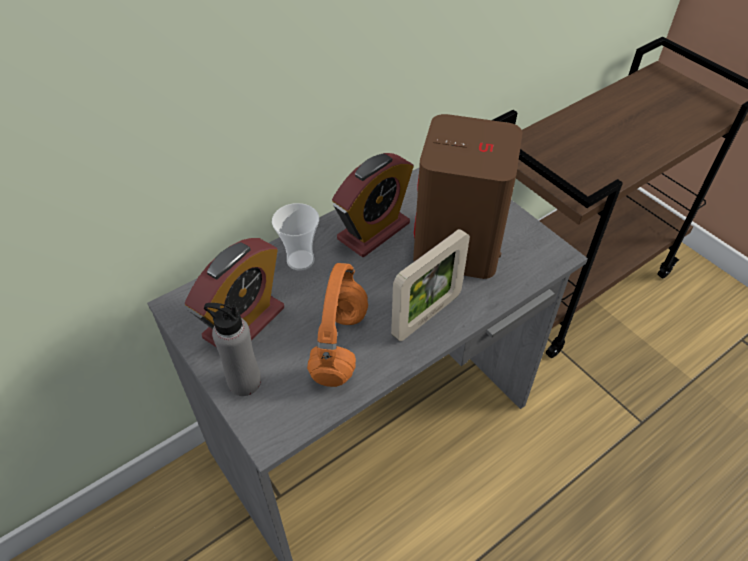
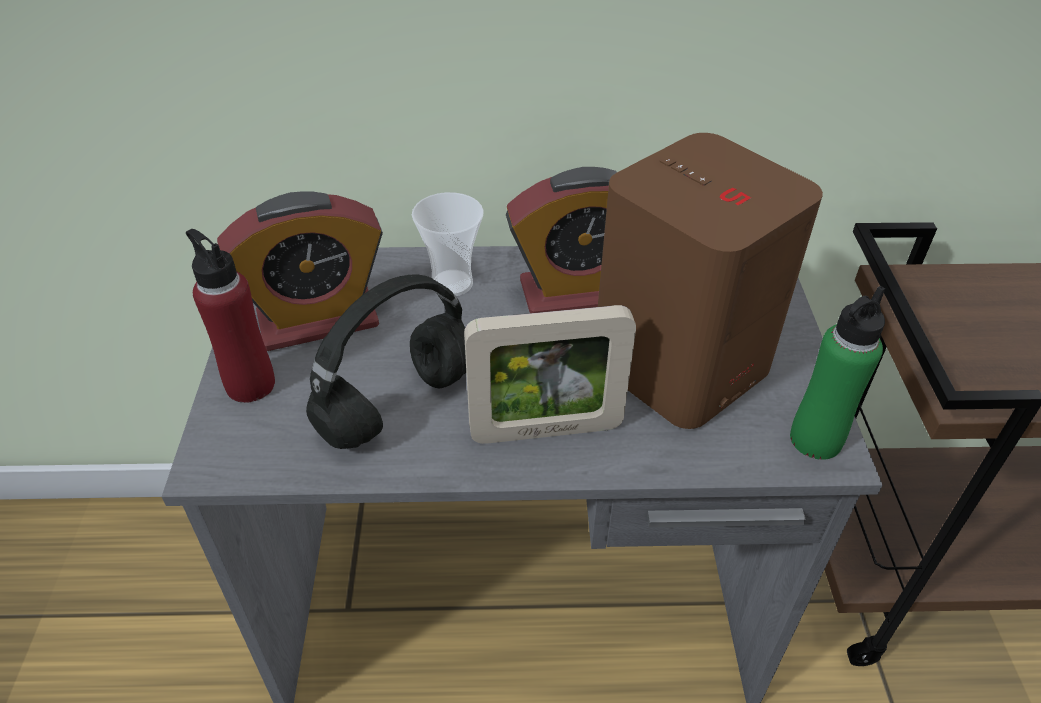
camera: 35 degrees right, 5 degrees down
grey bottle [204,303,261,396] -> red bottle [186,229,275,403]
orange headphones [307,263,368,387] -> black headphones [306,275,466,449]
none -> green bottle [790,286,885,460]

